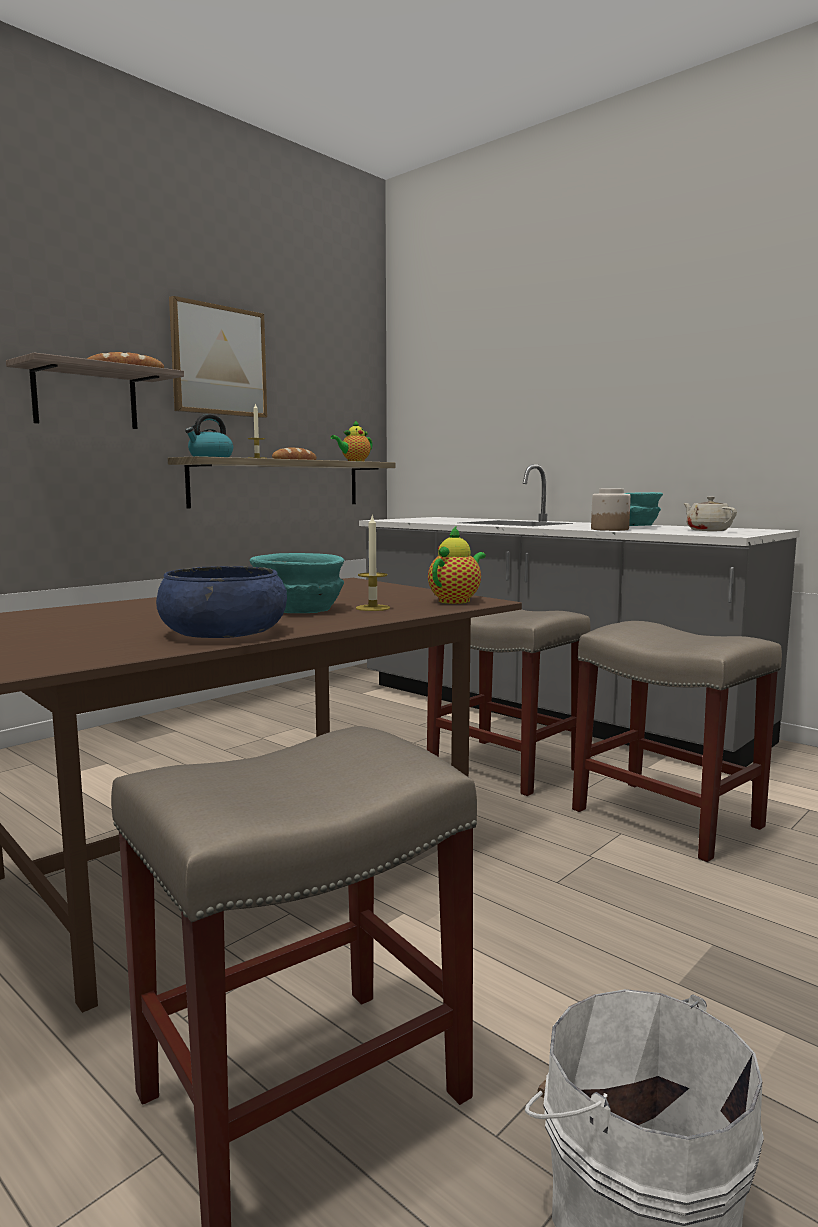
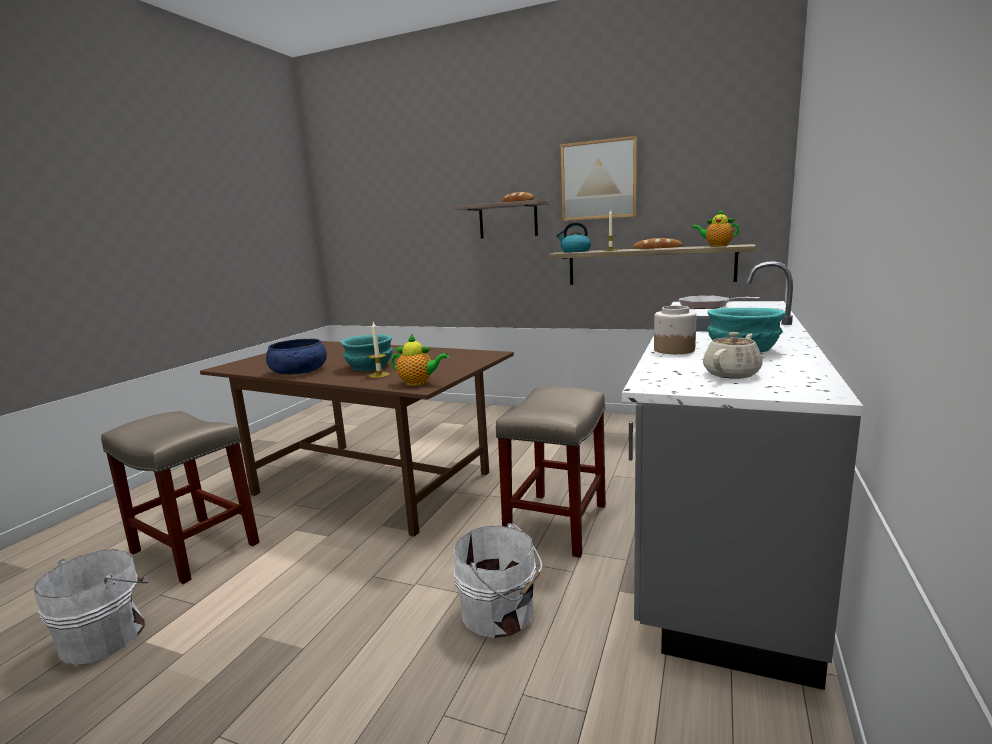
camera: 70 degrees right, 5 degrees up
beige stool [572,621,782,862] -> white bucket [454,523,542,638]
none -> frying pan [678,296,761,309]

